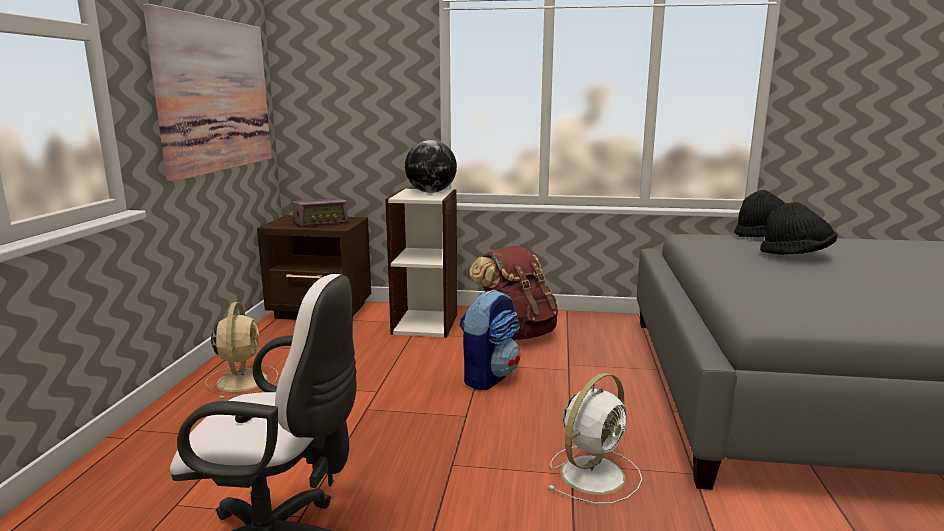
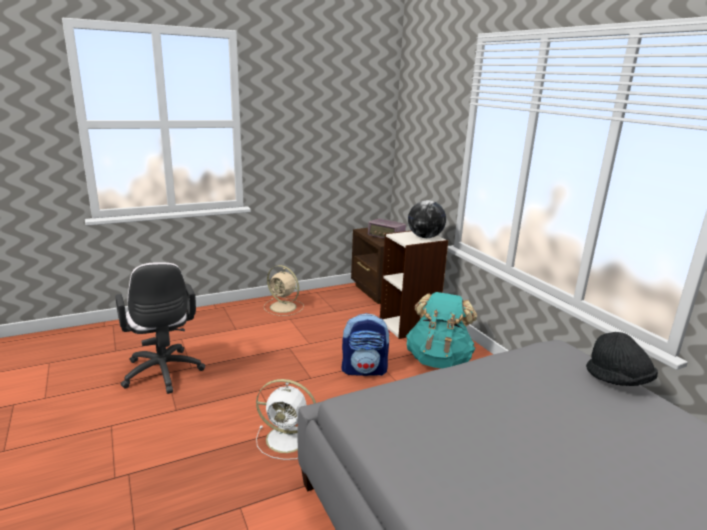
camera: 55 degrees right, 5 degrees up
picture [143,4,272,182] -> none
beige fan [205,302,278,399] -> beige fan turned 75 degrees clockwise [263,265,304,316]
brown backpack [469,246,558,340] -> turquoise backpack [406,292,477,369]
black hat [760,202,837,255] -> none

